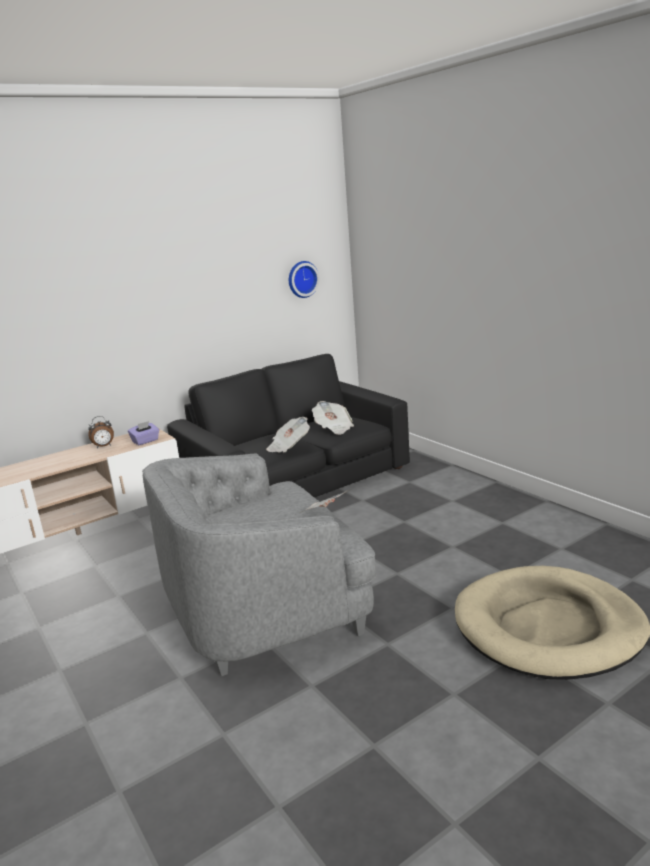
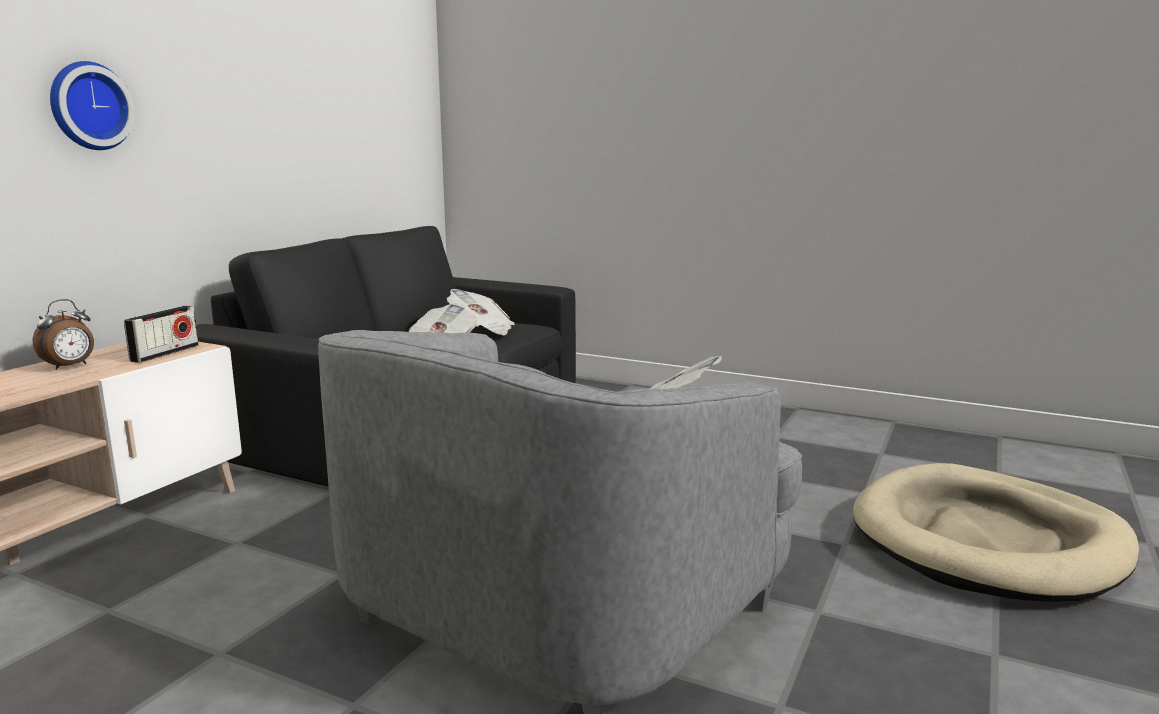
camera: 30 degrees left, 5 degrees down
purple tissue box [128,421,159,445] -> radio [124,306,198,363]
wall clock [289,261,319,298] -> wall clock moved to [50,61,135,150]

